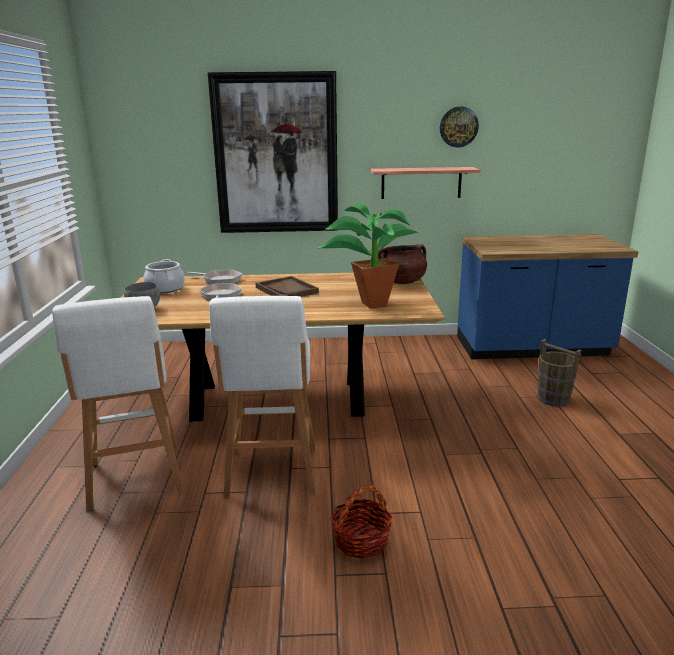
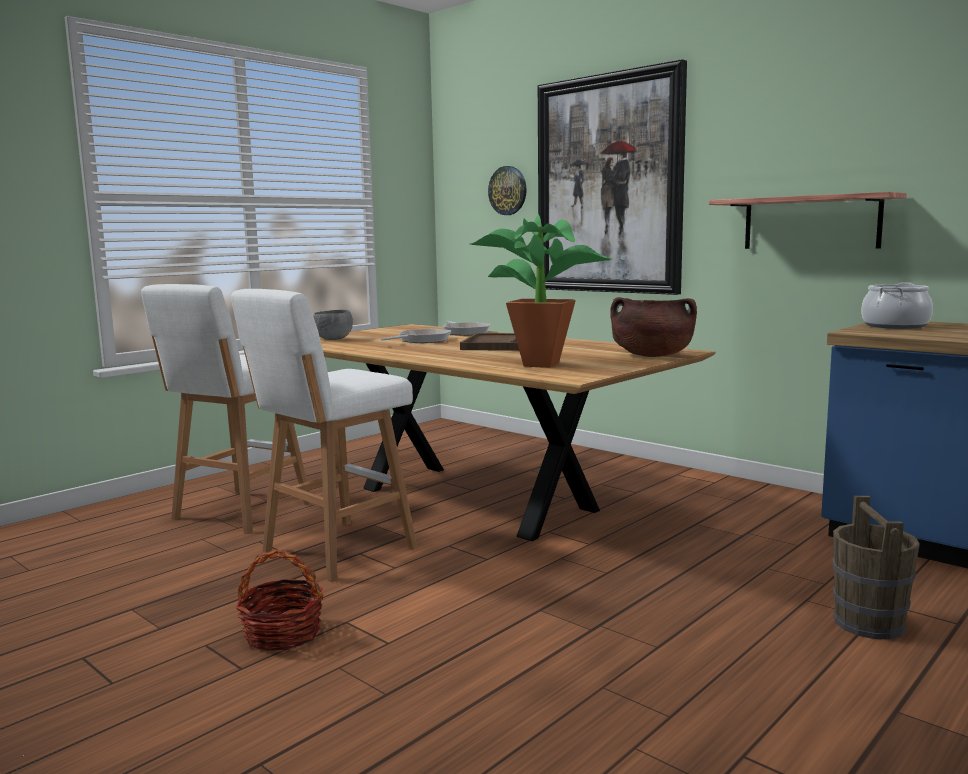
camera: 45 degrees right, 10 degrees down
cooking pot [143,259,185,294] -> cooking pot moved to [861,282,933,329]
wall clock [440,107,479,147] -> wall clock moved to [488,166,527,215]

